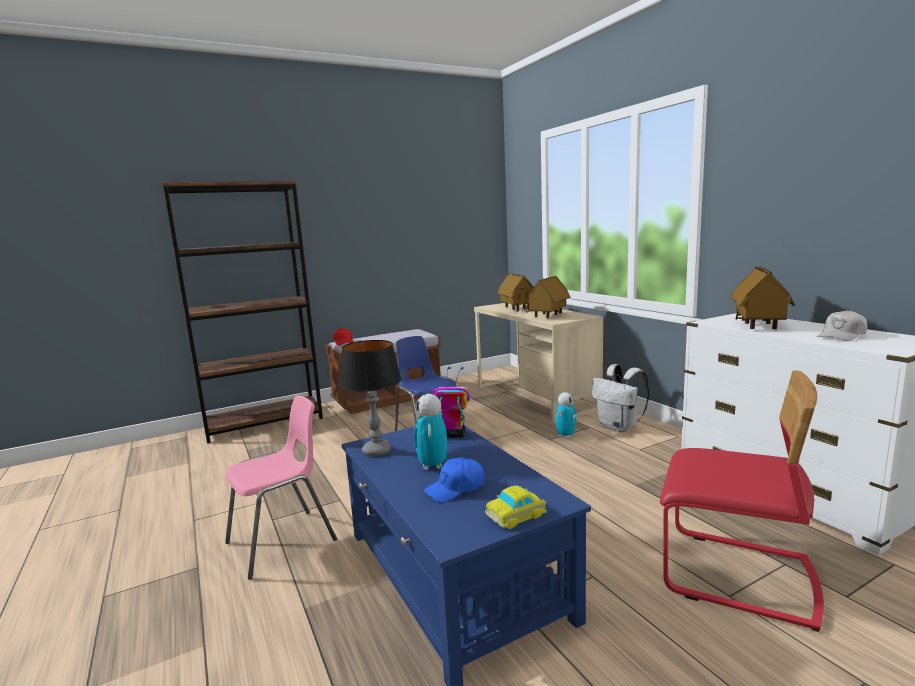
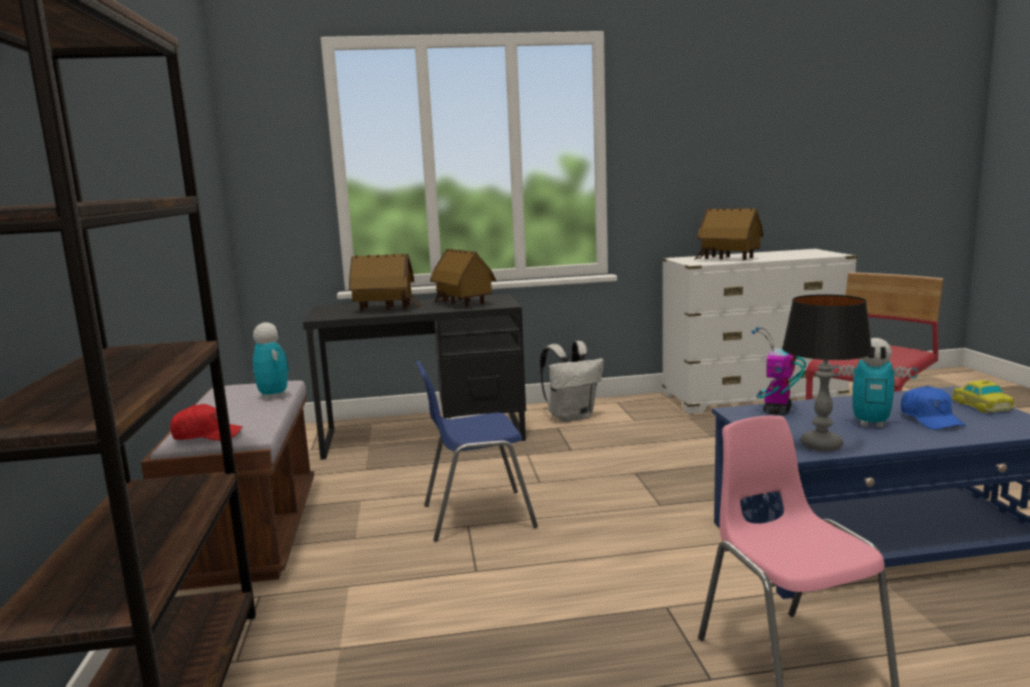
camera: 70 degrees left, 0 degrees up
beige desk [474,303,603,423] -> black desk [303,294,526,460]
toy robot [556,392,576,438] -> toy robot moved to [253,322,289,400]
white cap [817,310,867,341] -> none

